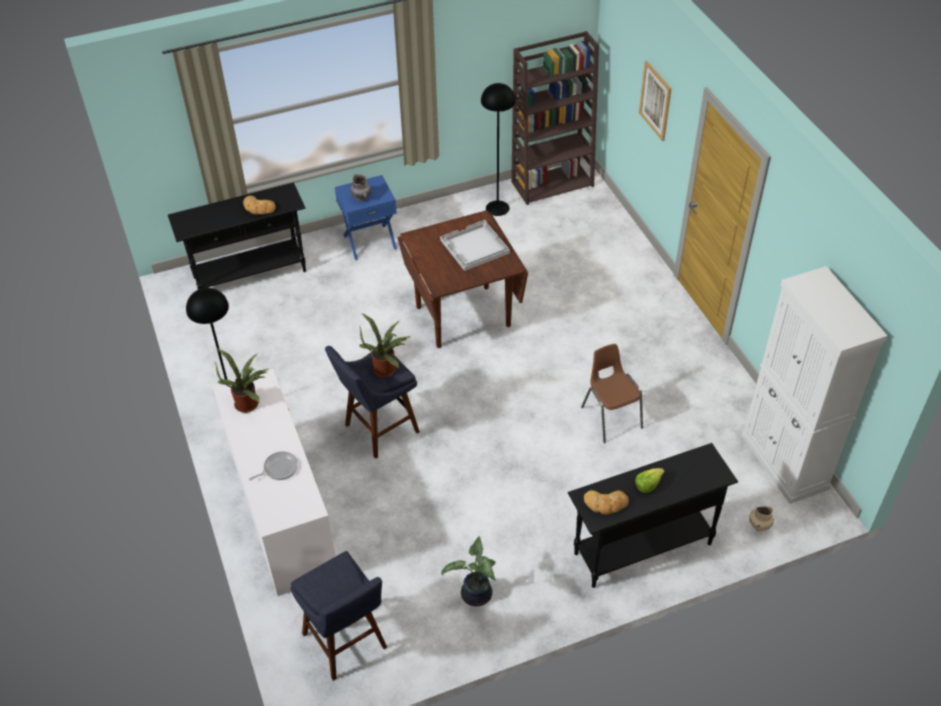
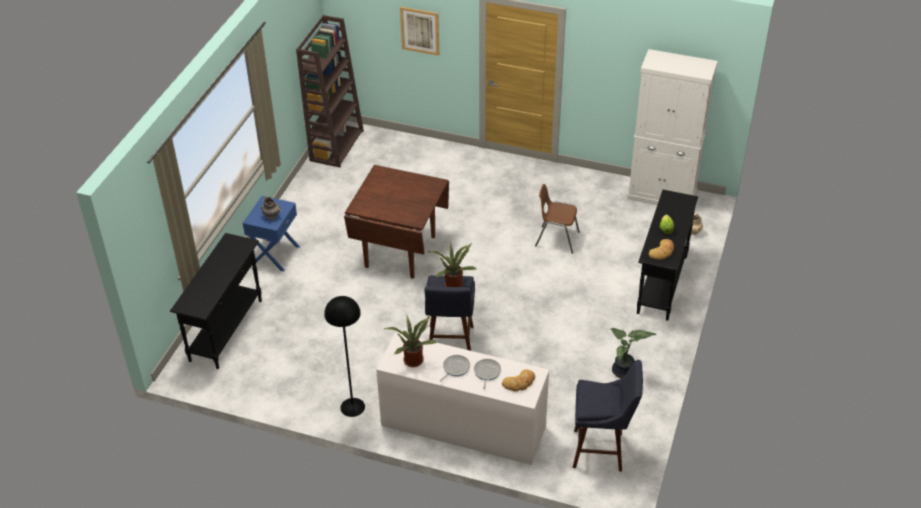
camera: 50 degrees left, 5 degrees down
bread [243,196,276,214] -> bread moved to [502,369,535,392]
white tray [440,220,510,271] -> none
black floor lamp [481,83,516,216] -> none
none -> frying pan [440,355,470,382]

